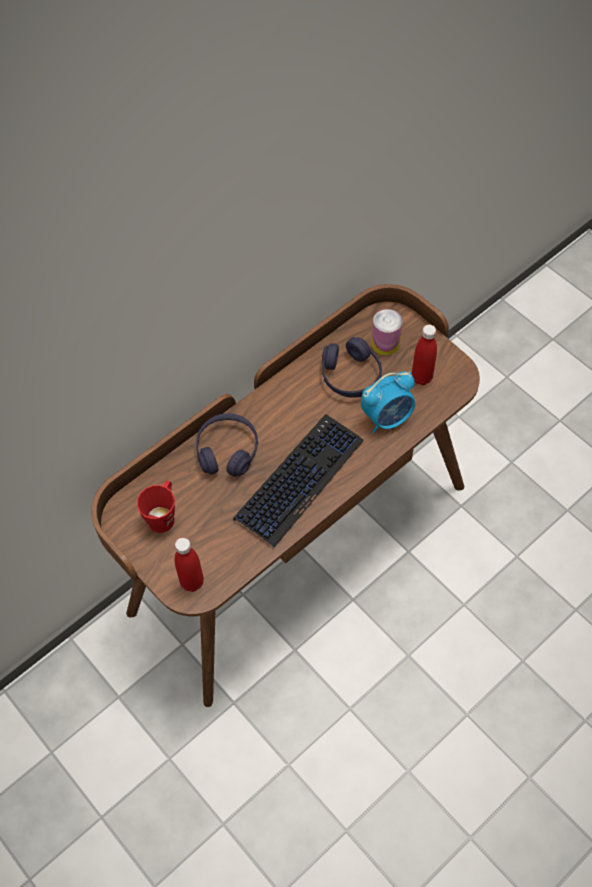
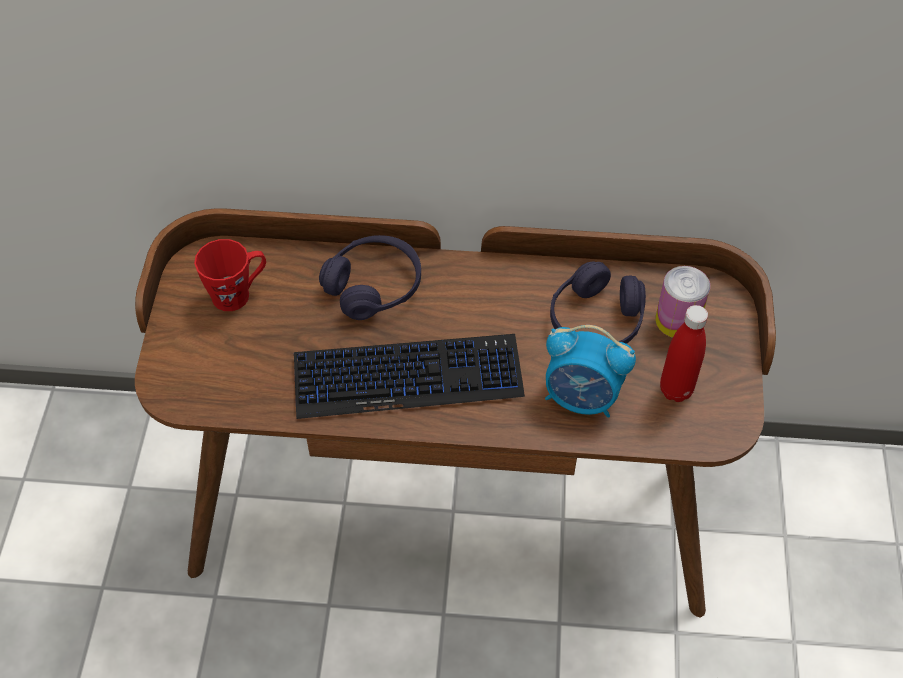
camera: 45 degrees right, 5 degrees down
red bottle [175,538,204,592] -> none

